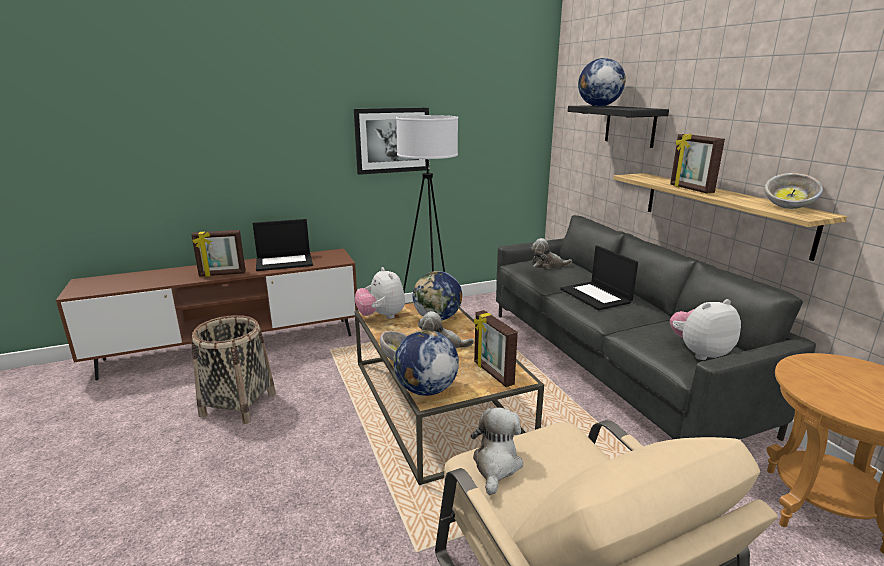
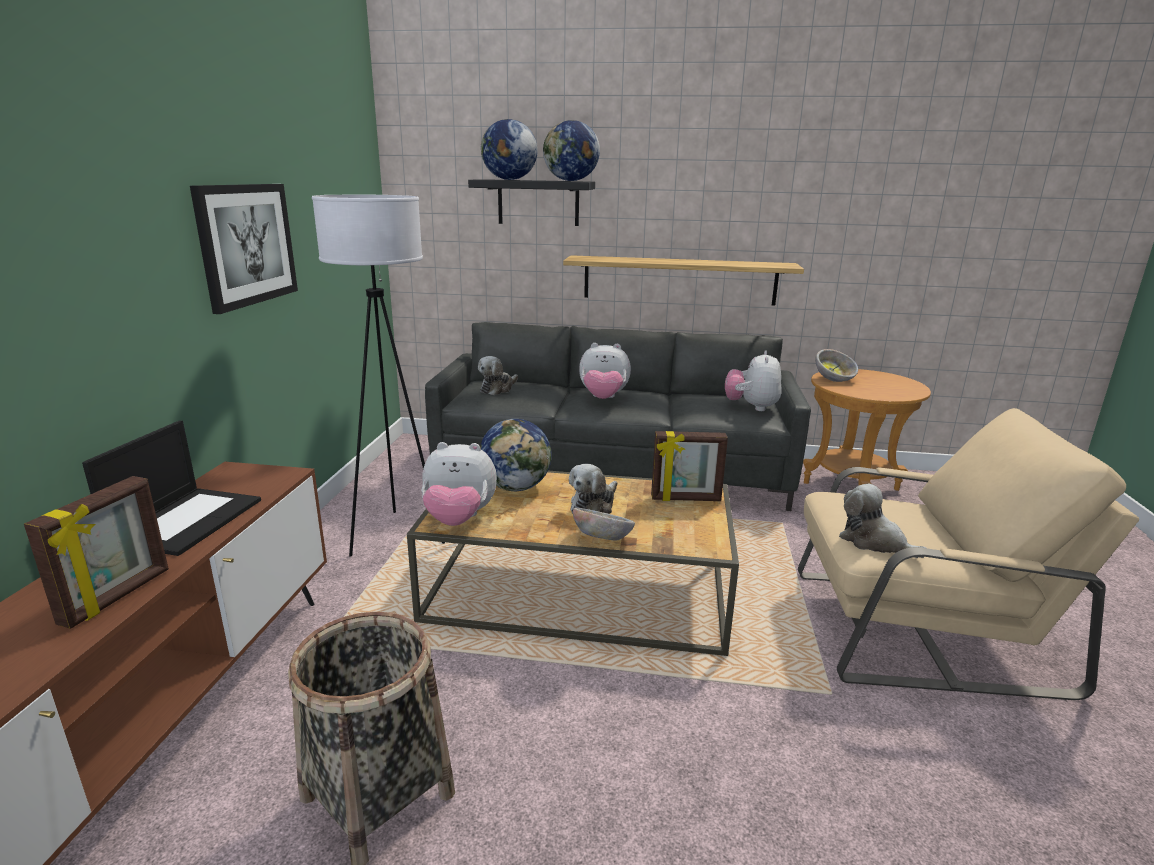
camera: 60 degrees left, 0 degrees up
globe [393,330,459,396] -> globe moved to [543,120,600,181]
laptop [560,246,638,310] -> plush toy [579,343,631,399]
picture frame [670,133,725,194] -> none
bowl [764,173,823,209] -> bowl moved to [815,349,858,382]

